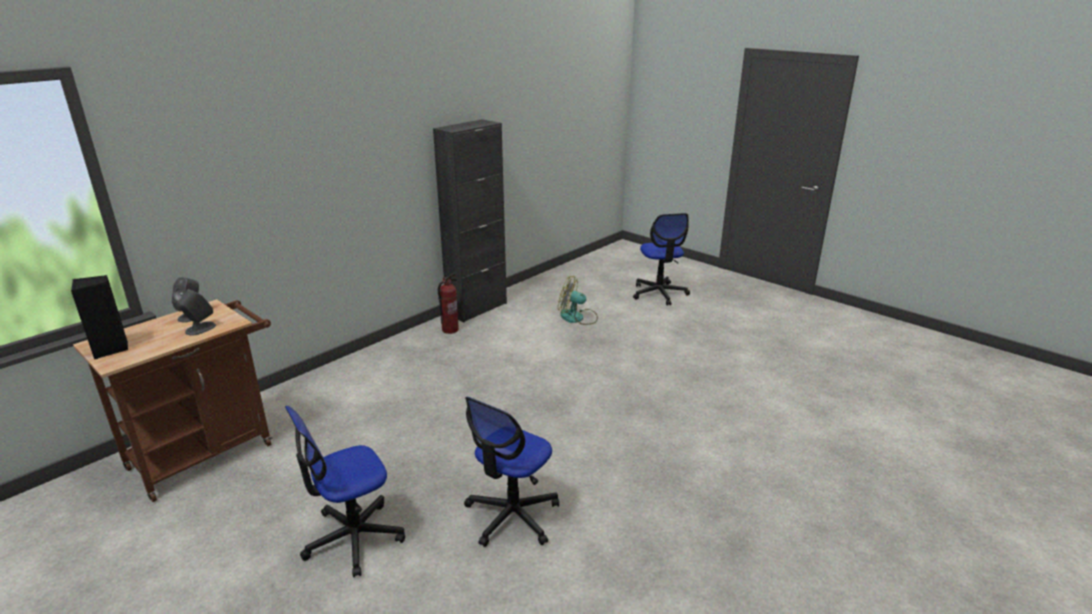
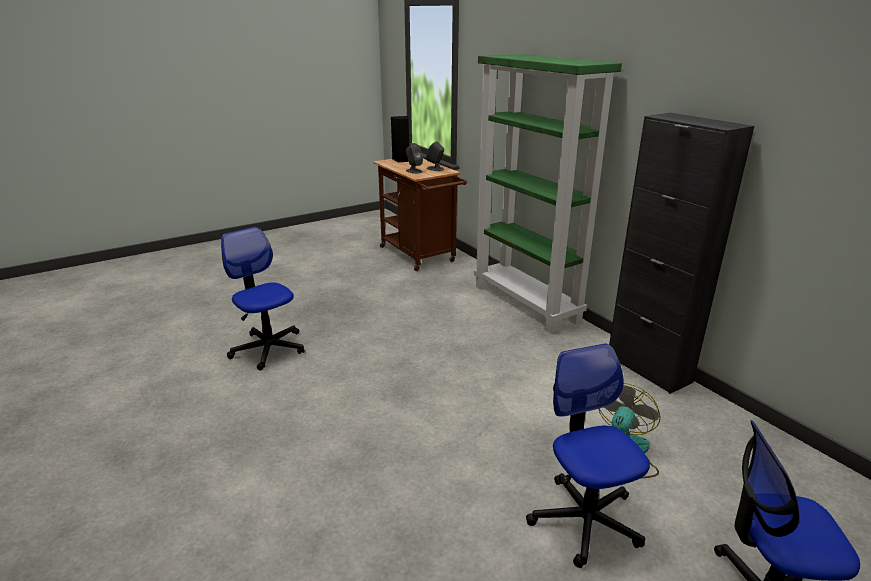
camera: 105 degrees right, 0 degrees up
office chair [285,406,405,577] -> office chair moved to [526,344,650,568]
fire extinguisher [438,273,459,334] -> none
none -> green bookcase [474,54,622,333]

